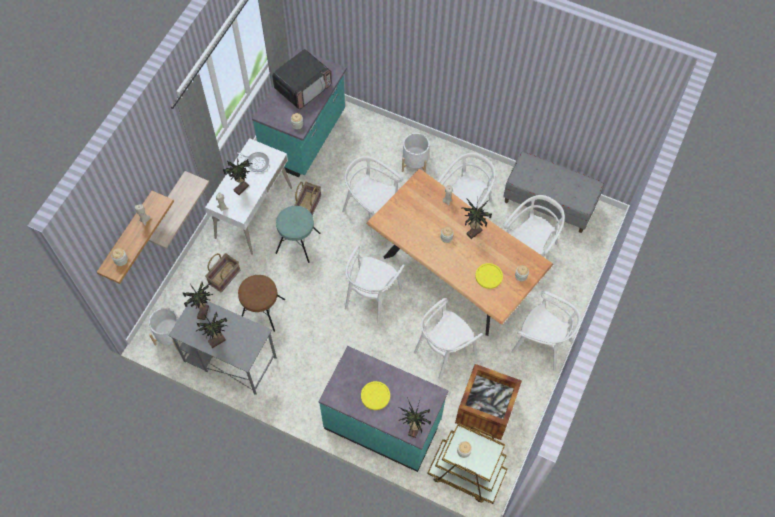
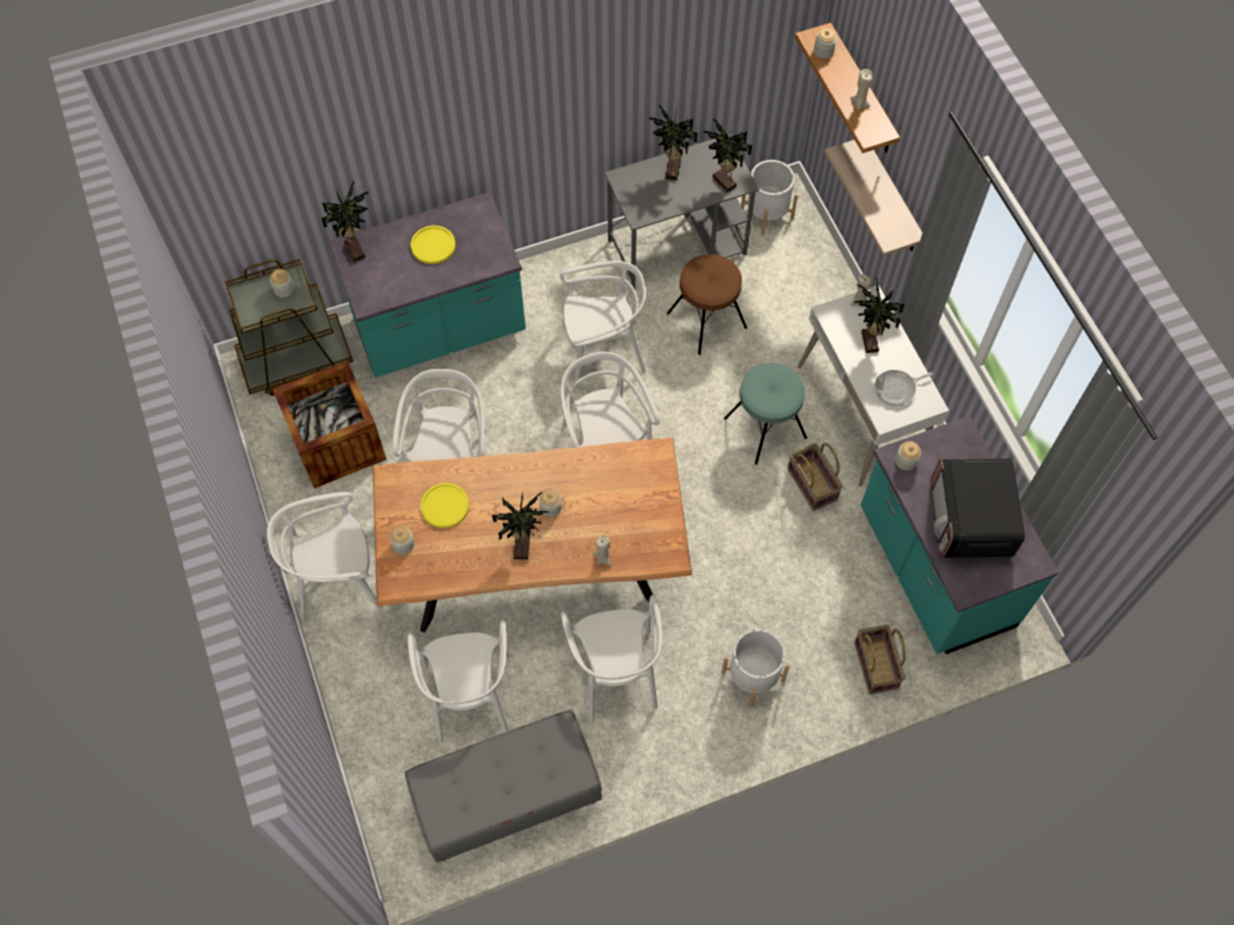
camera: 135 degrees right, 0 degrees up
basket [205,253,240,292] -> basket moved to [854,625,906,694]
white chair [342,156,403,238] -> white chair moved to [560,261,646,389]

